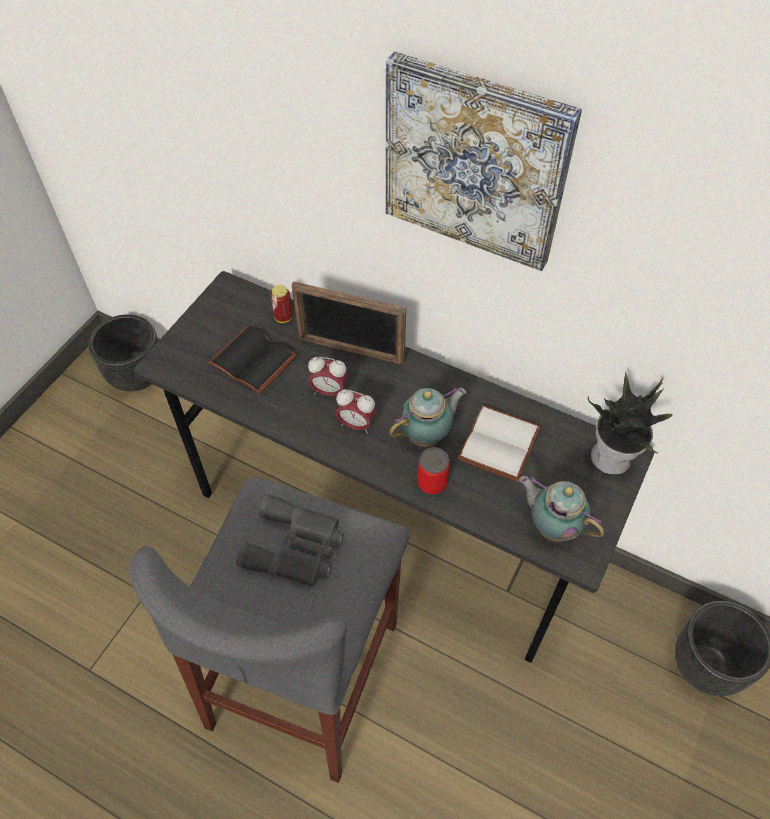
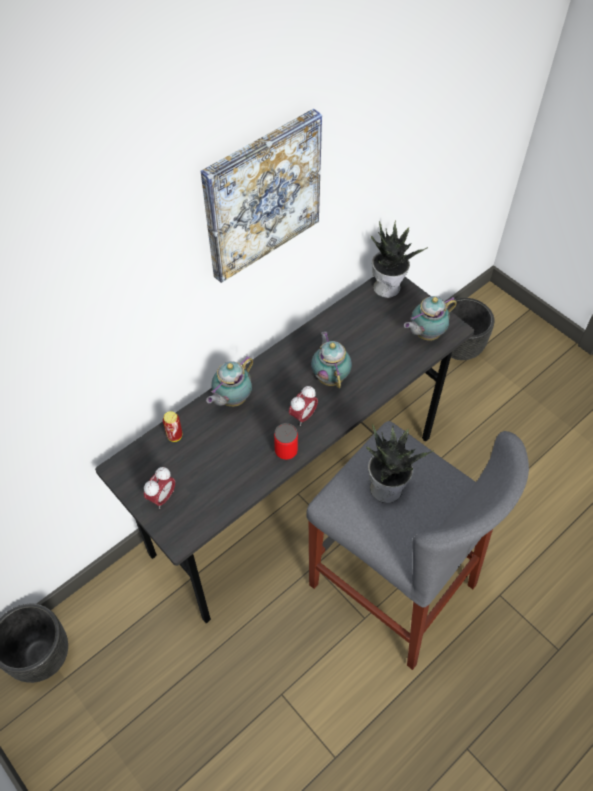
camera: 70 degrees left, 0 degrees up
black book [209,326,297,394] -> none
grey binoculars [236,494,344,587] -> potted plant [367,423,435,503]
picture frame [292,281,406,365] -> teapot [206,355,253,407]
alarm clock [308,357,348,396] -> alarm clock moved to [144,467,175,509]
can [417,447,450,495] -> can moved to [274,423,298,460]
white book [458,405,541,482] -> none

